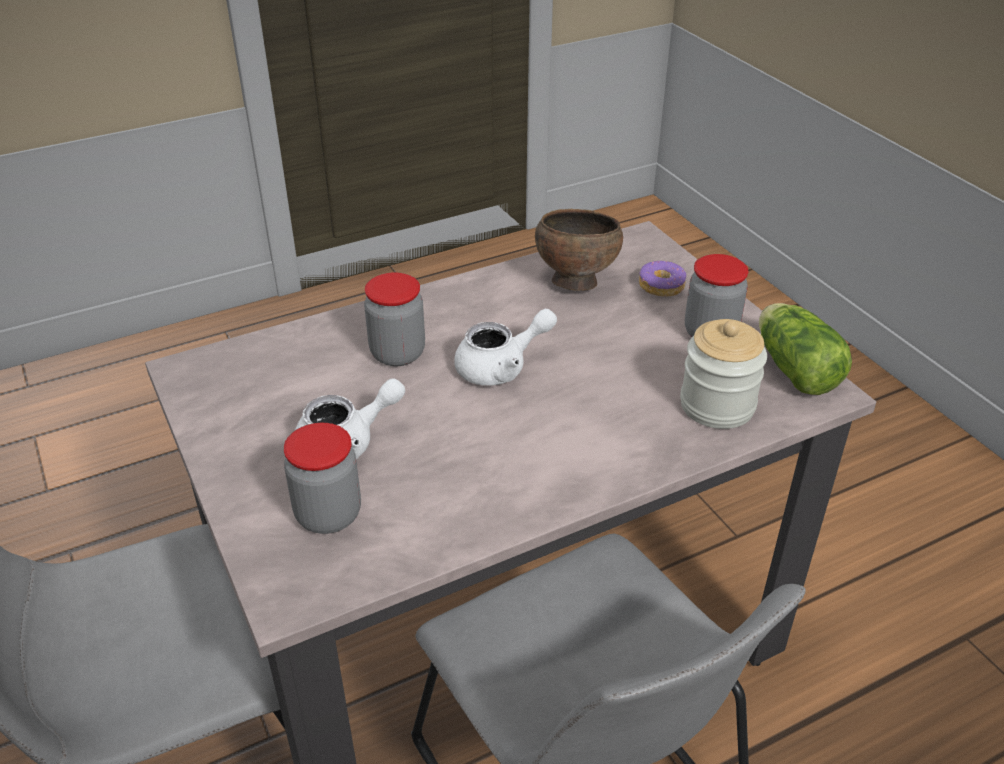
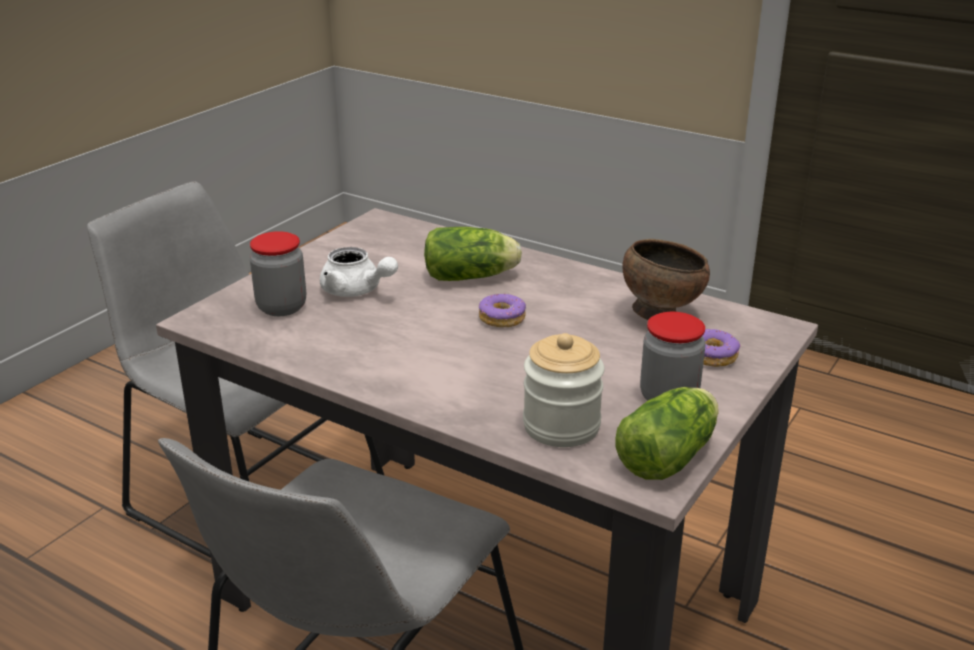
camera: 60 degrees right, 10 degrees down
jar [364,273,425,366] -> lettuce [424,227,522,281]
white teapot [454,309,557,386] -> donut [479,293,526,327]

